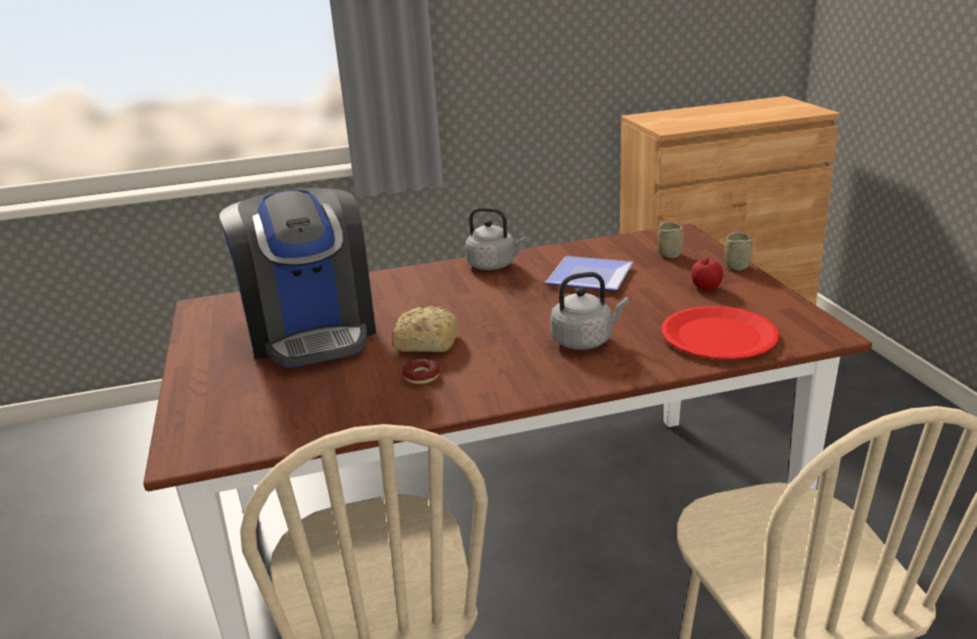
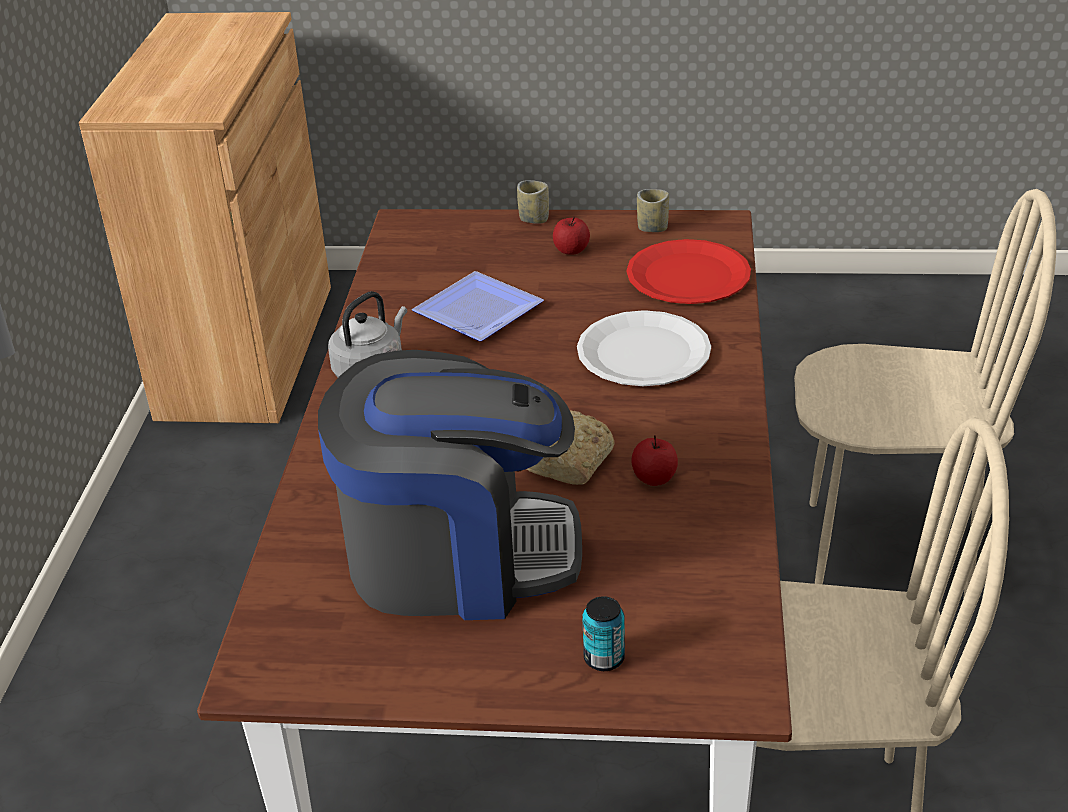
camera: 70 degrees left, 10 degrees up
donut [402,359,440,384] -> apple [631,435,678,486]
grey kettle [550,272,629,350] -> white plate [577,310,711,386]
cup [657,222,684,258] -> cup moved to [637,189,669,232]
none -> can [582,596,625,671]

